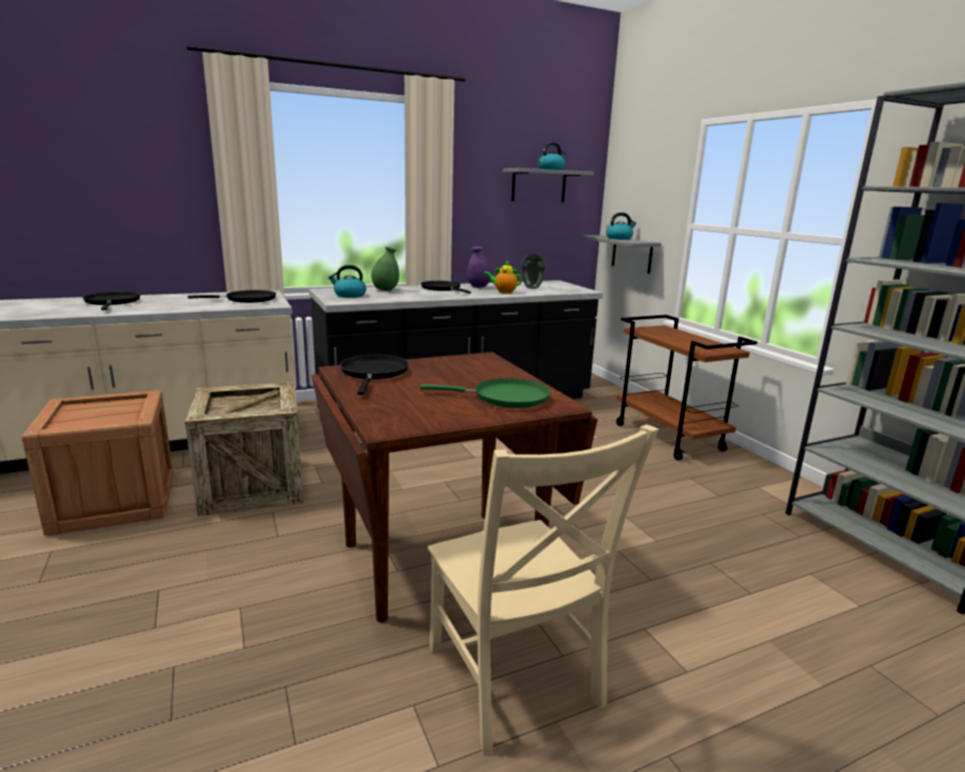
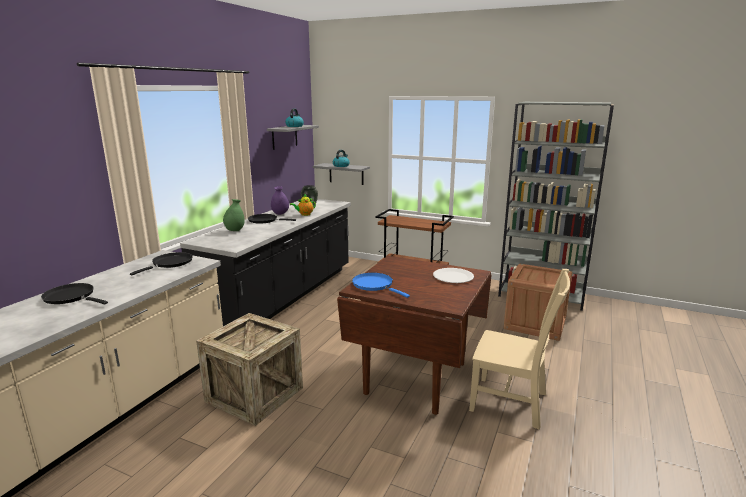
camera: 40 degrees left, 0 degrees up
crate [22,390,173,536] -> crate moved to [504,264,572,341]
kettle [328,265,366,298] -> none
black frying pan [340,355,409,395] -> blue frying pan [352,273,410,298]
green frying pan [420,378,551,408] -> white plate [433,268,474,283]

